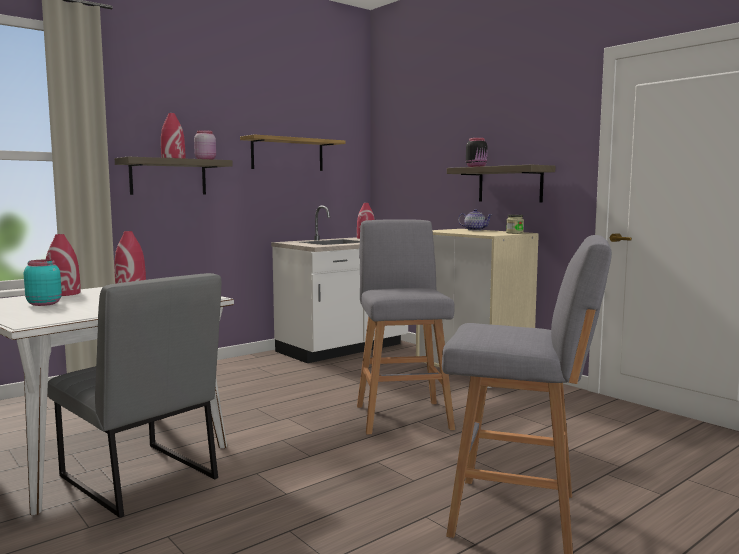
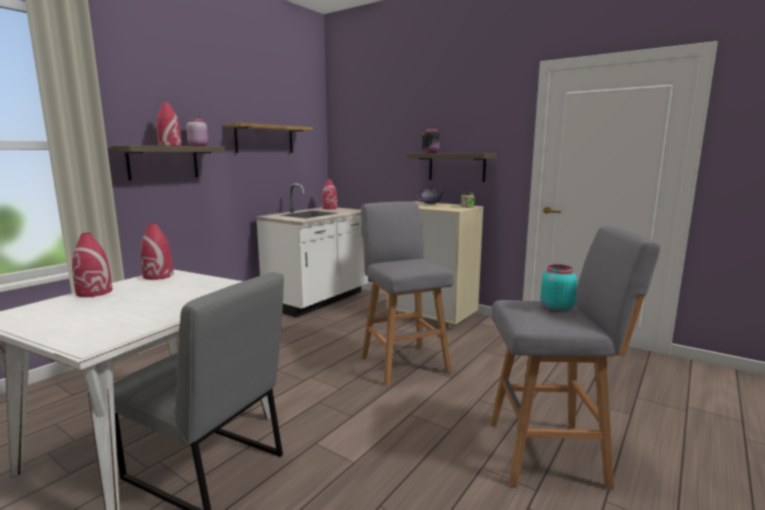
camera: 15 degrees left, 5 degrees up
turquoise jar [24,259,62,306] -> turquoise jar moved to [541,264,577,312]

